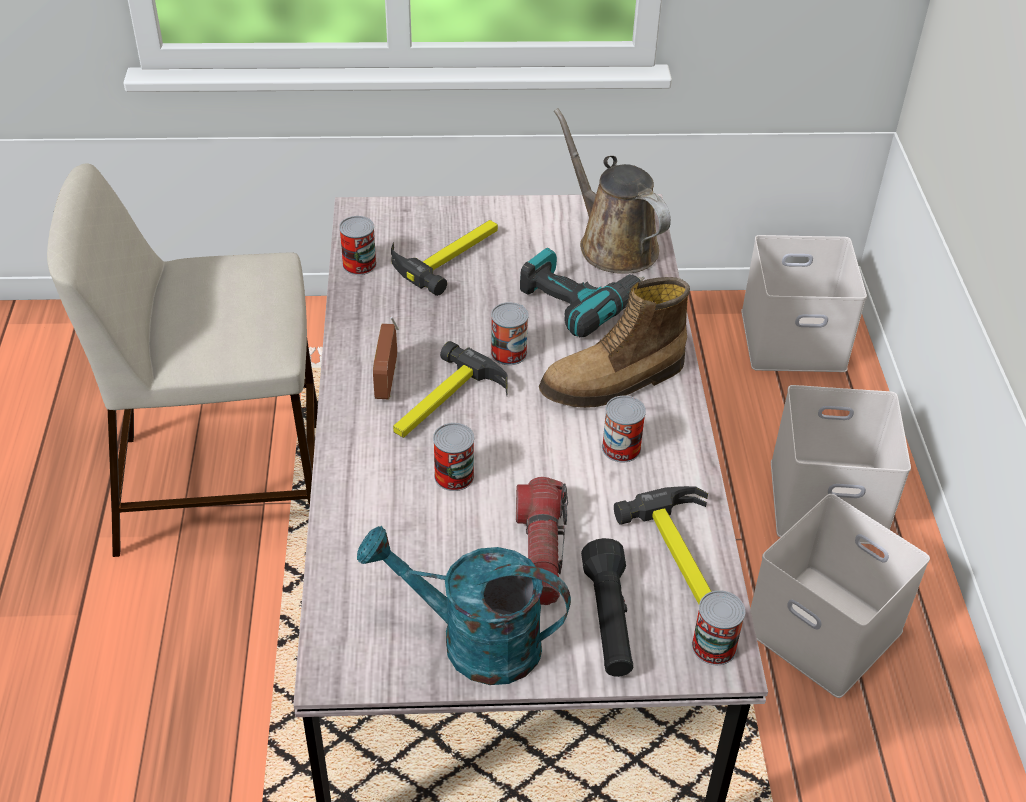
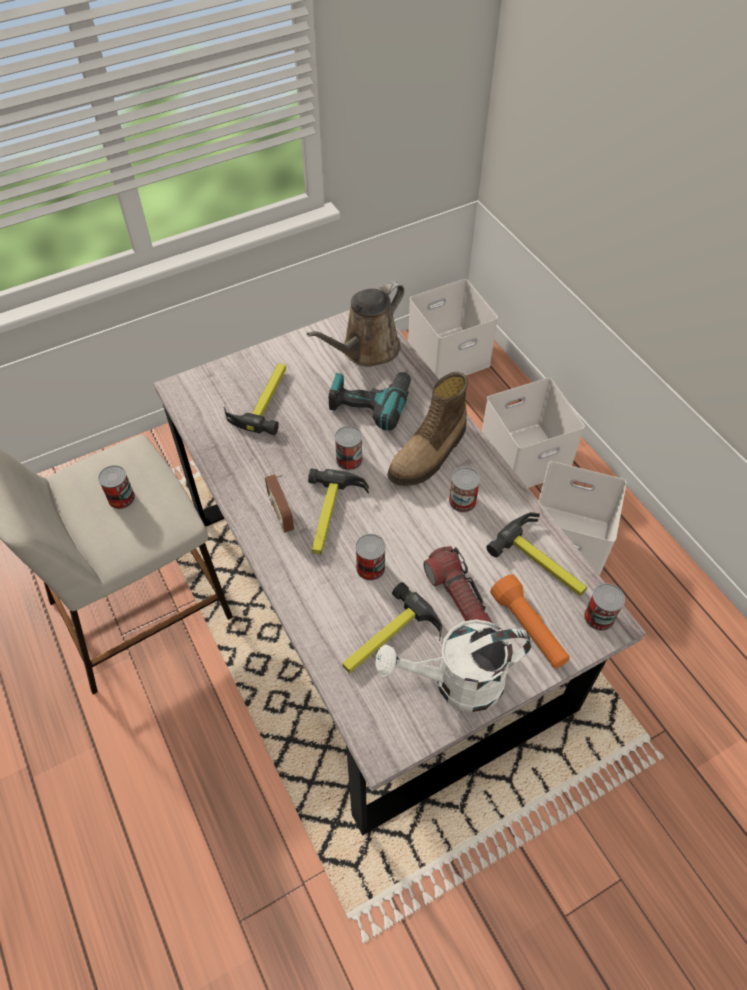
camera: 25 degrees left, 10 degrees up
can [339,216,377,275] -> can moved to [98,465,135,509]
turquoise watering can [357,526,571,685] -> white watering can [375,619,531,712]
brown watering can [554,108,671,274] -> brown watering can turned 75 degrees counterclockwise [307,281,404,367]
black flashlight [581,538,633,677] -> orange flashlight [490,574,570,668]
none -> hammer [342,582,442,673]

